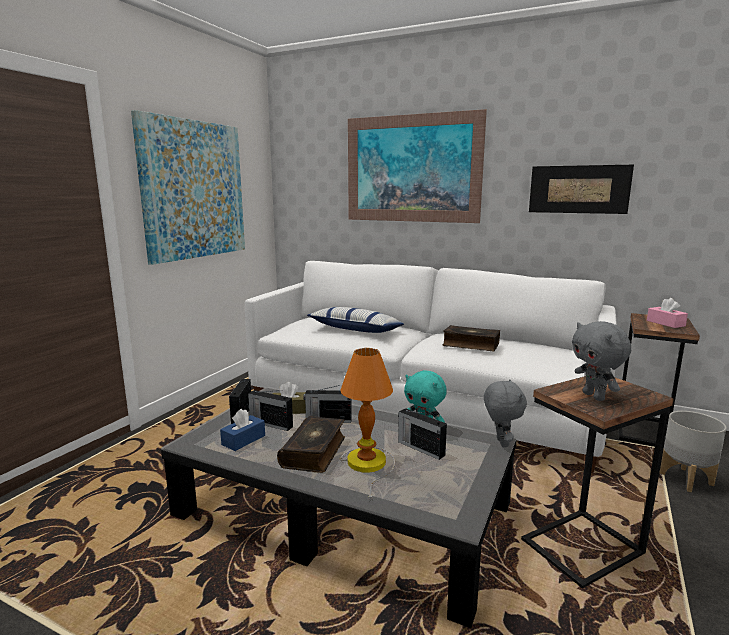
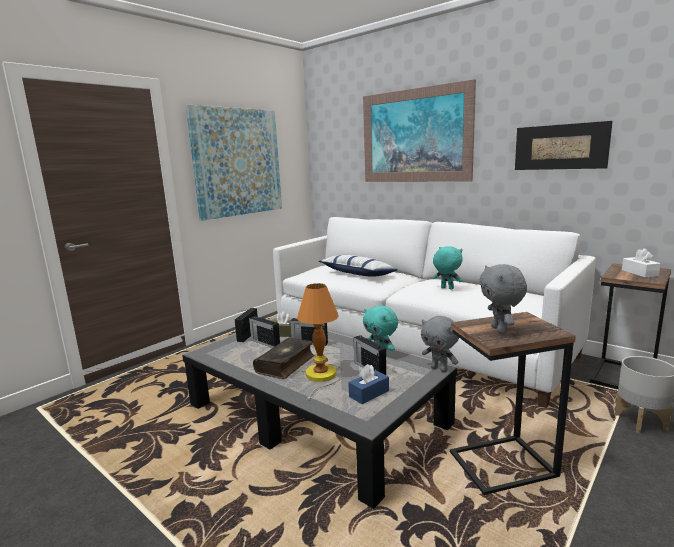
camera: 15 degrees right, 0 degrees up
blue tissue box [220,409,265,451] -> blue tissue box moved to [348,364,389,404]
book [443,325,500,351] -> turquoise plush toy [433,246,462,290]
grey plush toy [484,379,527,447] -> grey plush toy turned 120 degrees clockwise [421,316,459,372]
pink tissue box [647,298,688,328] -> white tissue box [622,248,661,277]

